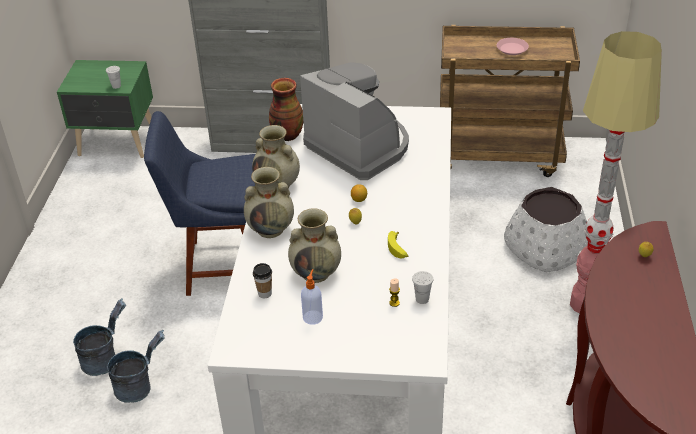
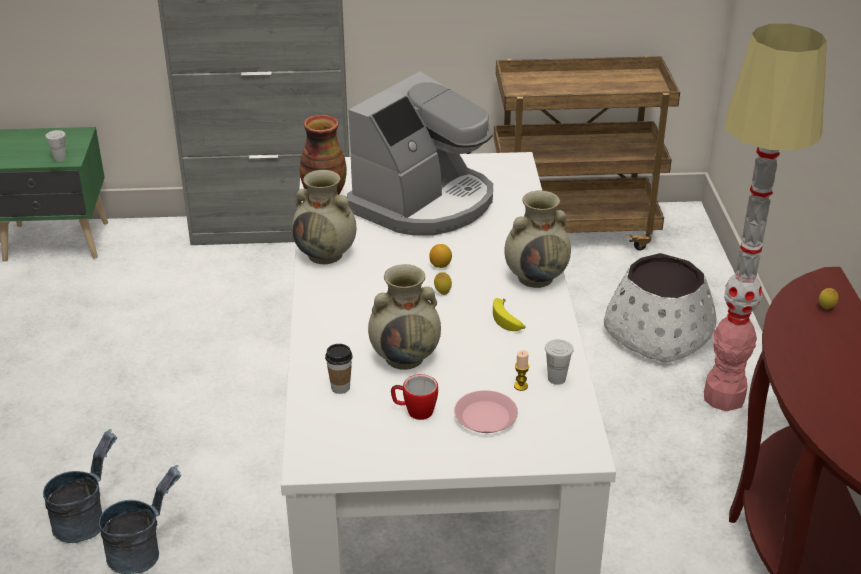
camera: 10 degrees left, 5 degrees down
blue chair [144,111,255,296] -> none
beige vase [244,167,294,238] -> beige vase moved to [504,190,571,288]
coffee machine [300,63,409,180] -> coffee machine turned 90 degrees clockwise [347,72,493,236]
soap dispenser [301,269,323,325] -> mug [391,374,438,420]
pink plate [497,38,529,55] -> pink plate moved to [454,390,518,433]

